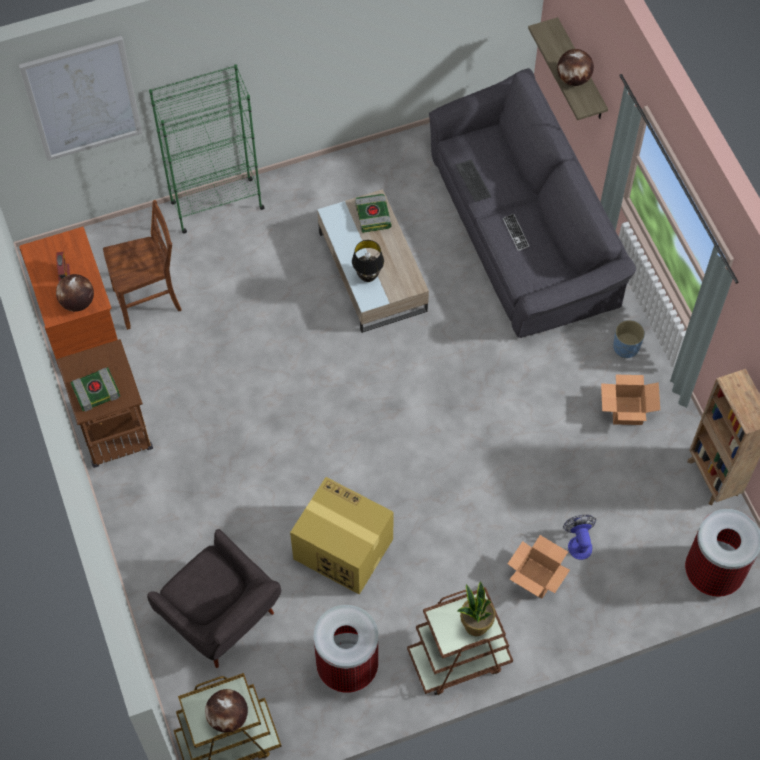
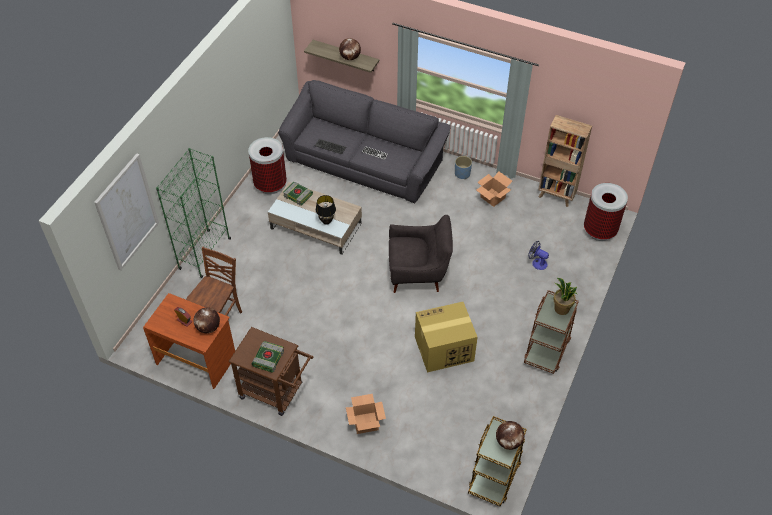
camera: 45 degrees left, 10 degrees down
grey armchair [147,529,281,668] -> grey armchair moved to [389,215,453,293]
trash can [314,605,378,693] -> trash can moved to [248,137,287,194]
cardboard box [508,535,570,598] -> cardboard box moved to [346,394,386,434]

